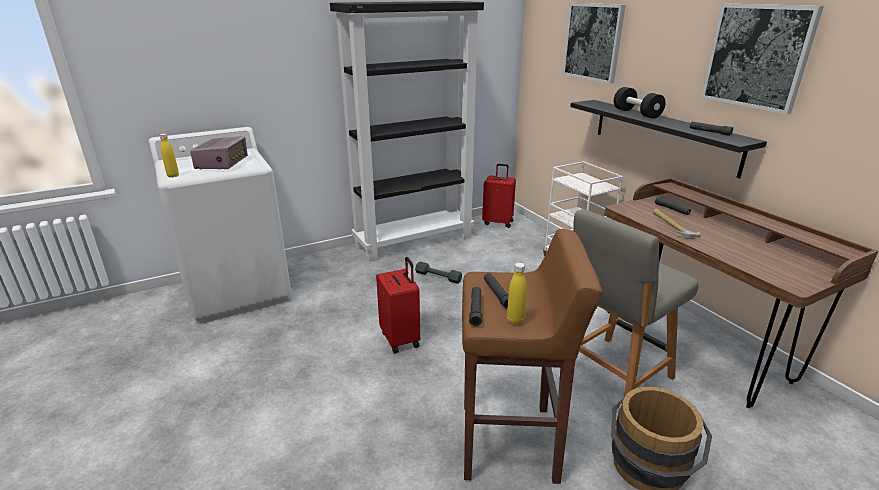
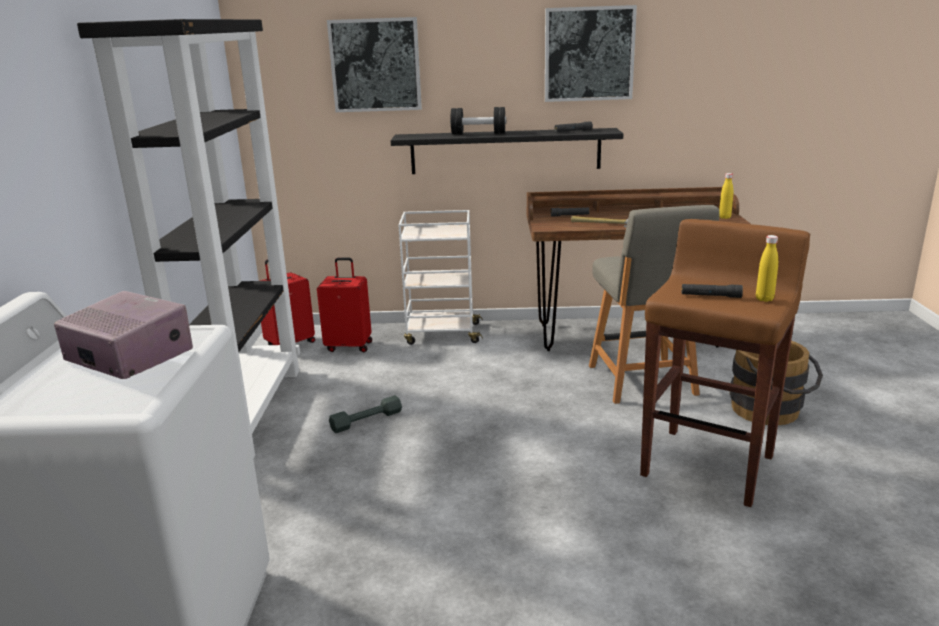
camera: 60 degrees left, 5 degrees down
yellow bottle [159,134,179,178] -> yellow bottle moved to [719,173,733,219]
red suitcase [376,257,420,354] -> red suitcase moved to [317,258,372,352]
black flashlight [469,287,482,327] -> none

